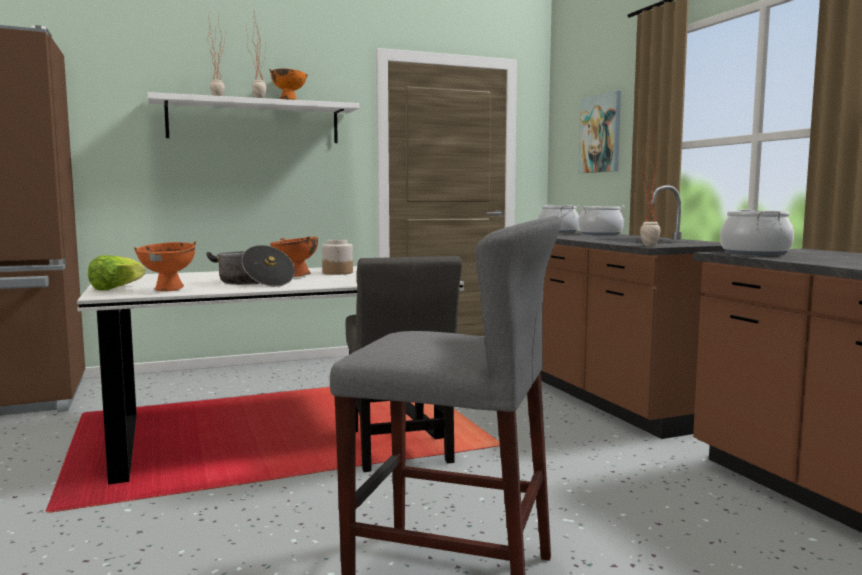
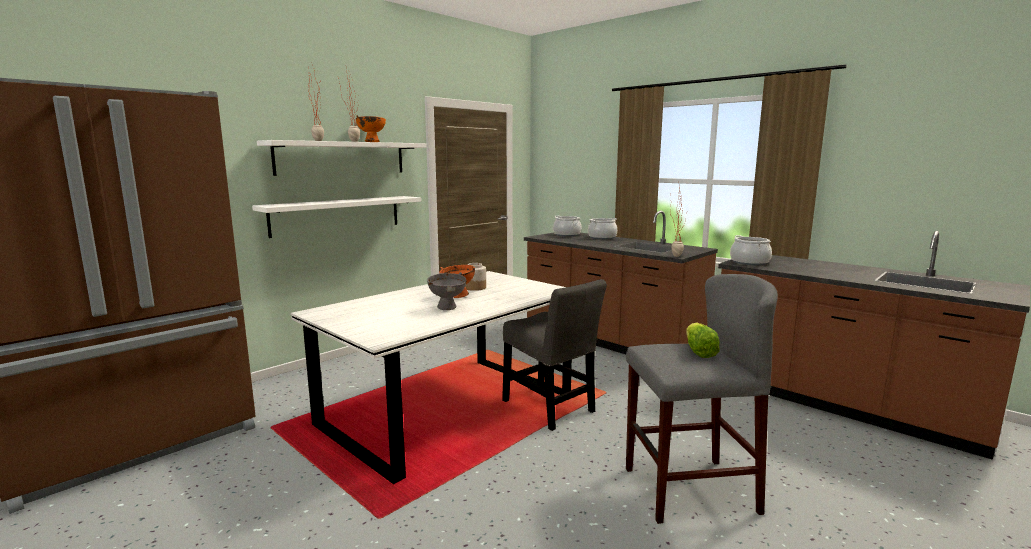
camera: 25 degrees left, 5 degrees up
lettuce [88,255,145,290] -> lettuce moved to [686,323,720,358]
orange bowl [134,241,196,292] -> none
cooking pot [206,245,295,287] -> grey bowl [427,272,467,310]
picture [578,90,621,173] -> none
none -> white shelf [252,196,421,238]

